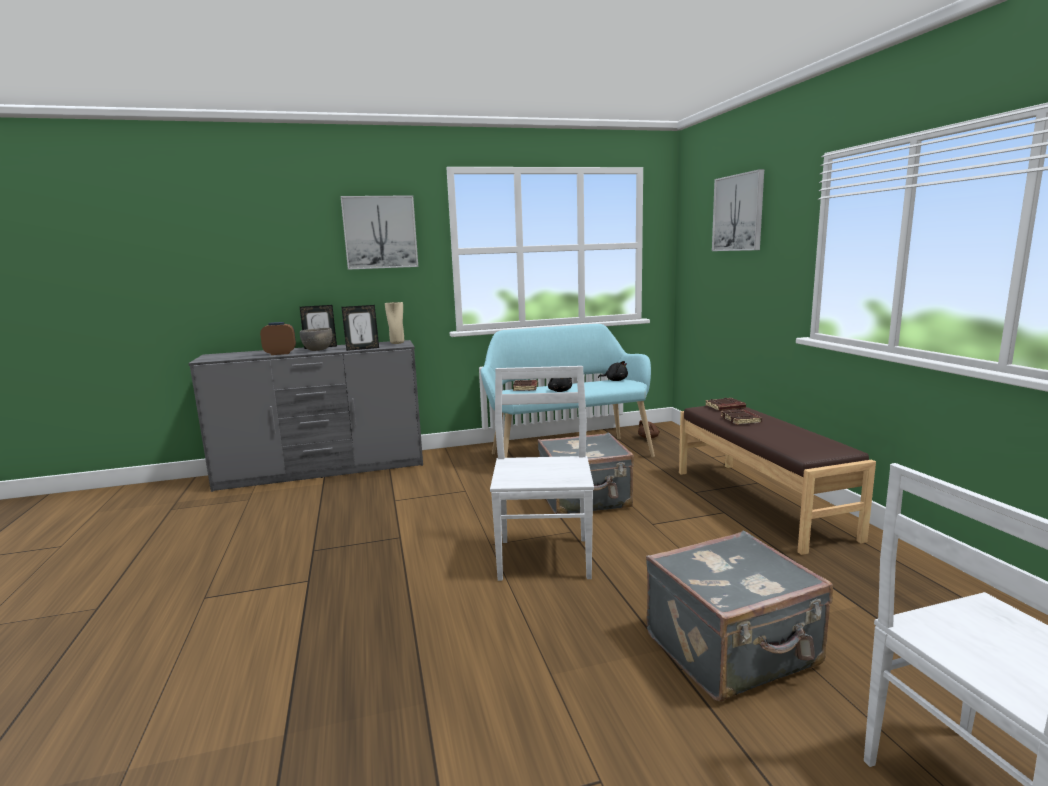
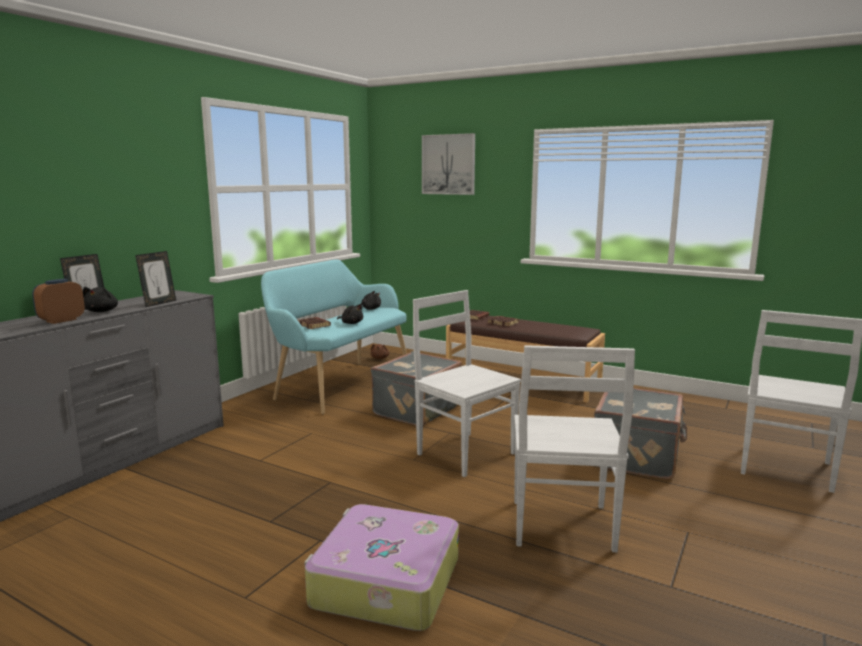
camera: 45 degrees left, 0 degrees up
grey bowl [300,328,332,351] -> black plush toy [83,287,118,312]
picture [340,195,418,270] -> none
beige vase [385,302,404,344] -> none
none -> suitcase [304,504,459,631]
none -> white chair [514,345,635,552]

